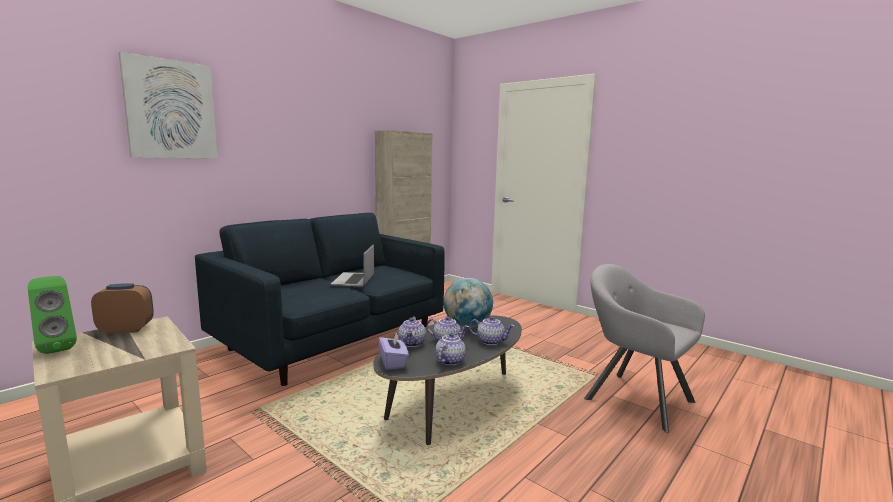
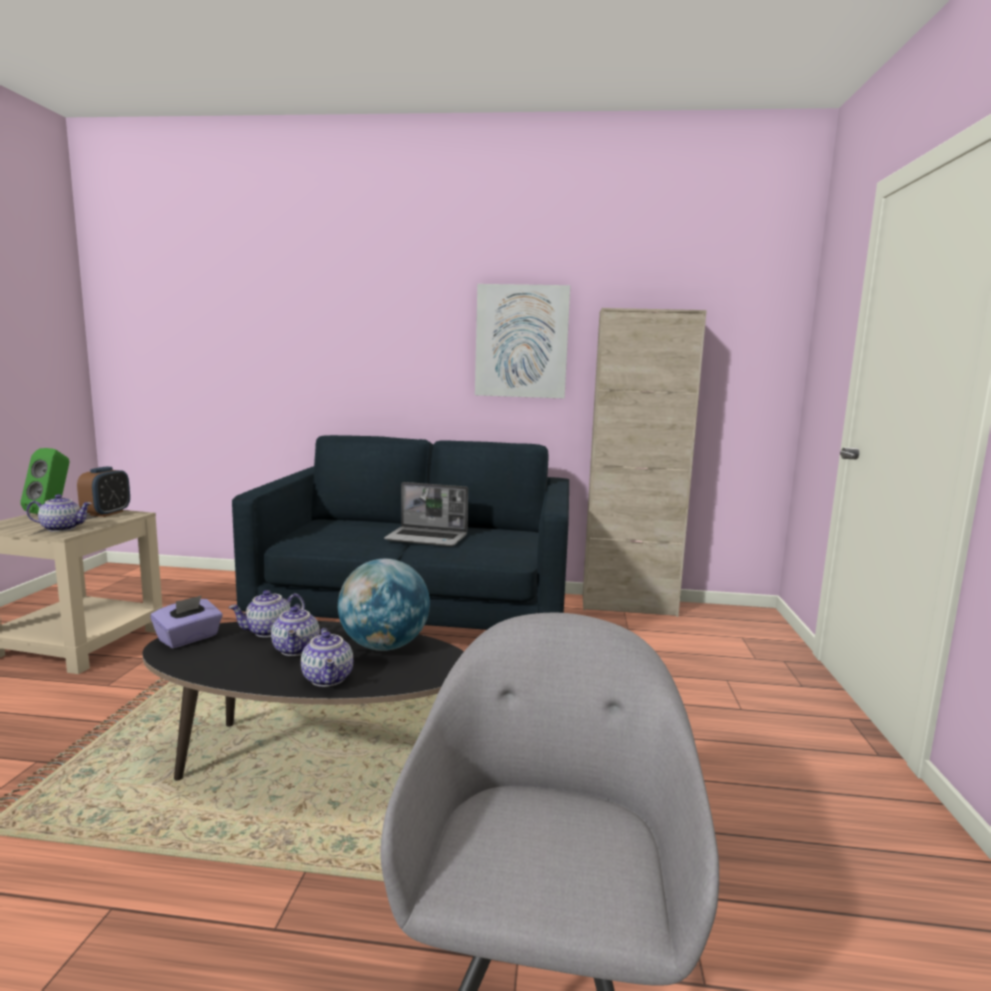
camera: 55 degrees right, 0 degrees up
alarm clock [91,283,154,334] -> alarm clock turned 60 degrees clockwise [77,466,130,517]
picture [119,52,218,159] -> picture moved to [475,284,570,399]
laptop [331,244,374,287] -> laptop turned 135 degrees counterclockwise [384,482,468,546]
teapot [436,332,466,365] -> teapot moved to [26,494,92,532]

